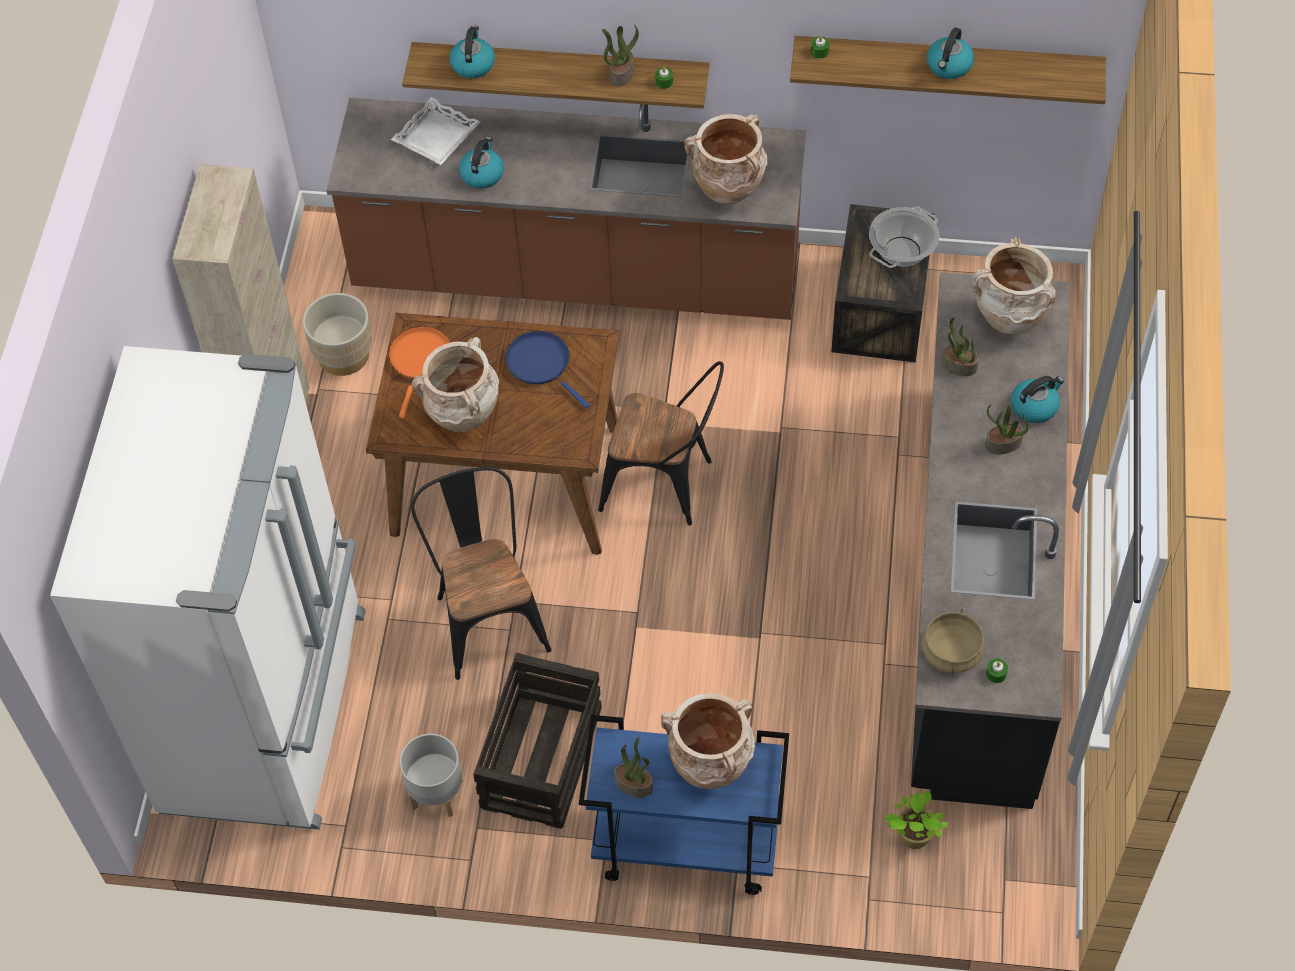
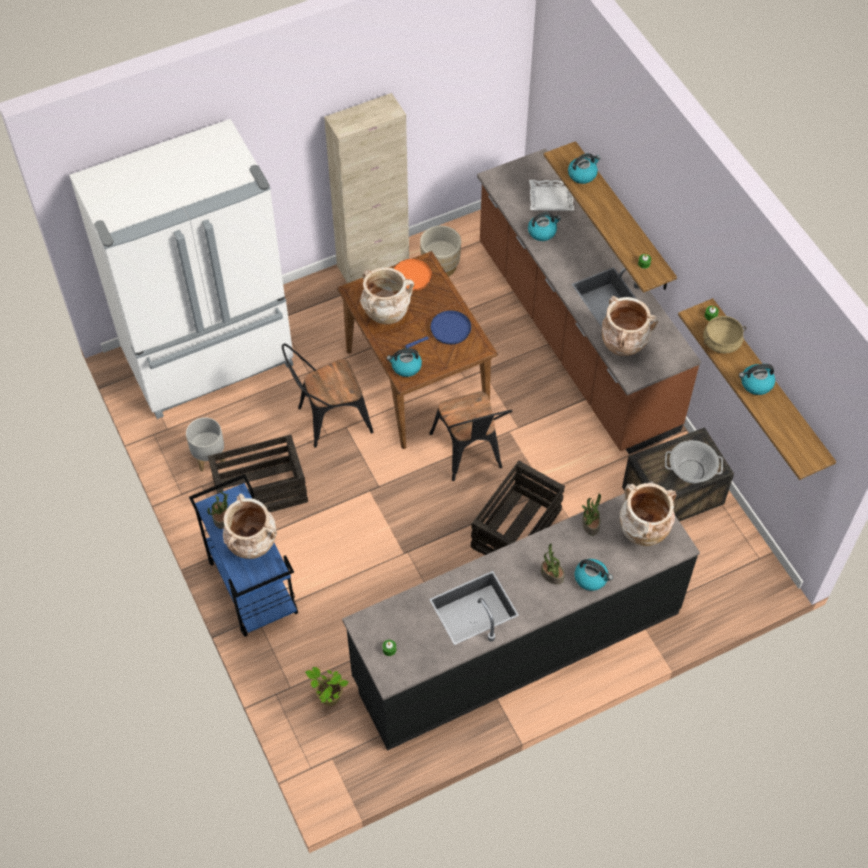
camera: 55 degrees right, 0 degrees up
black chair [411,467,551,680] -> black chair turned 150 degrees counterclockwise [282,343,373,448]
blue frying pan [505,331,590,409] -> blue frying pan turned 45 degrees clockwise [405,310,471,348]
potted plant [602,25,639,86] -> none
beige cooking pot [922,609,985,675] -> beige cooking pot moved to [703,316,746,354]
none -> kettle [387,348,422,377]
none -> crate [471,461,565,555]

